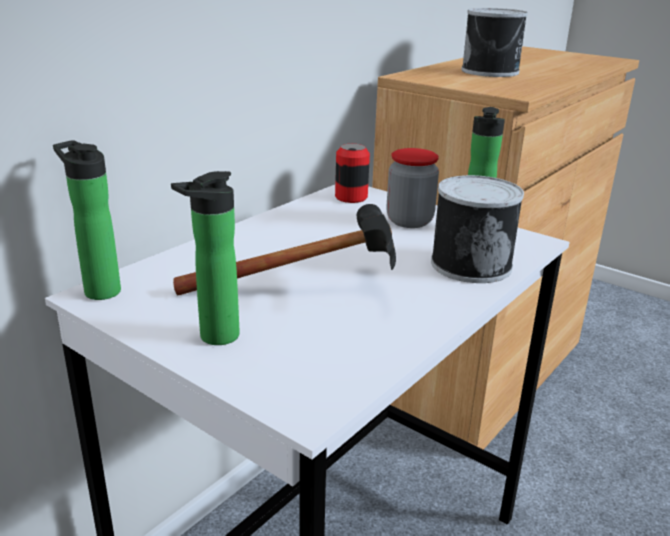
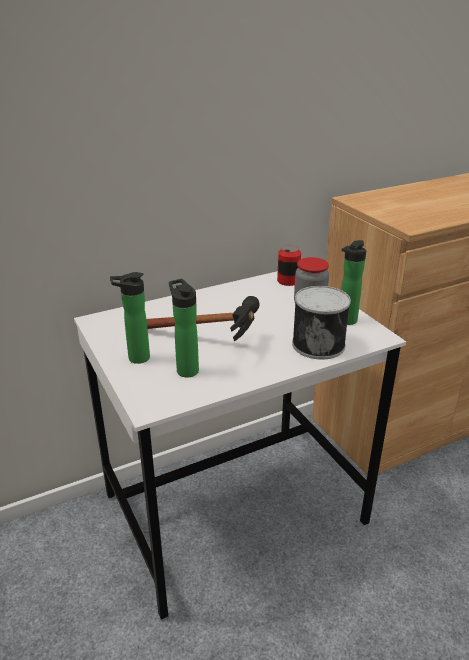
camera: 25 degrees right, 5 degrees up
bottle [53,140,121,300] -> bottle moved to [169,279,199,378]
can [461,8,528,77] -> none

